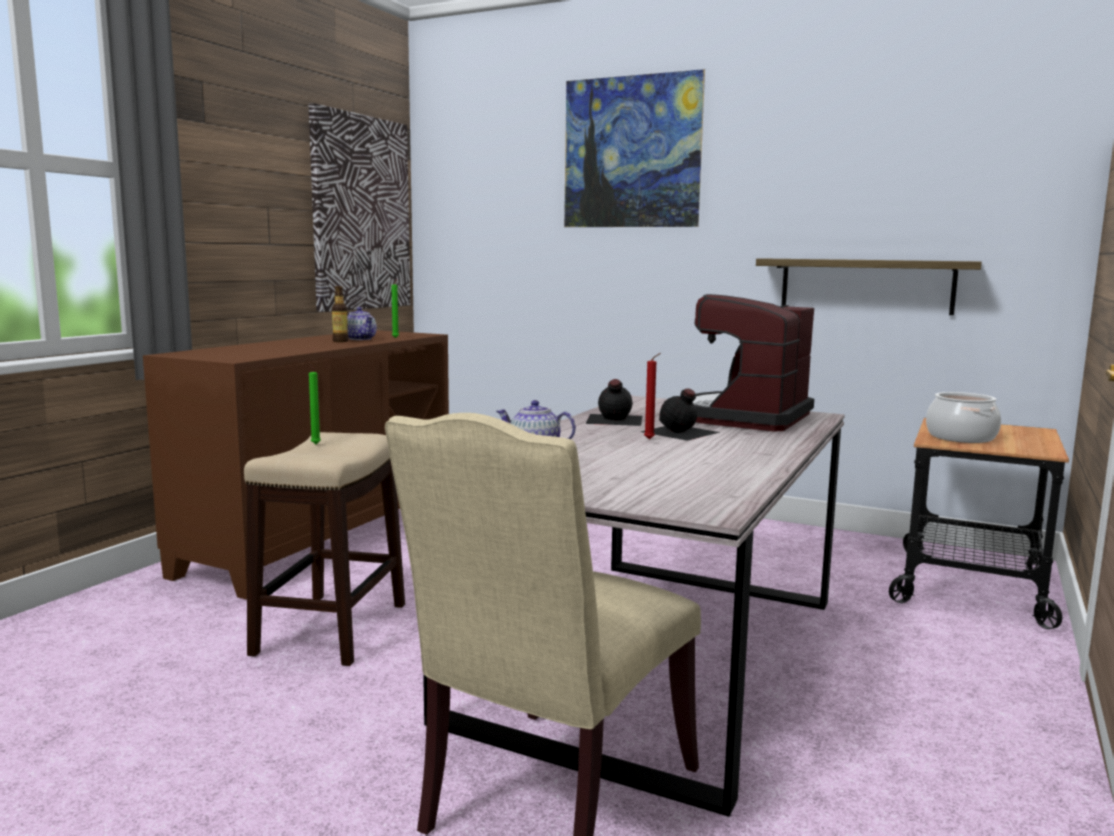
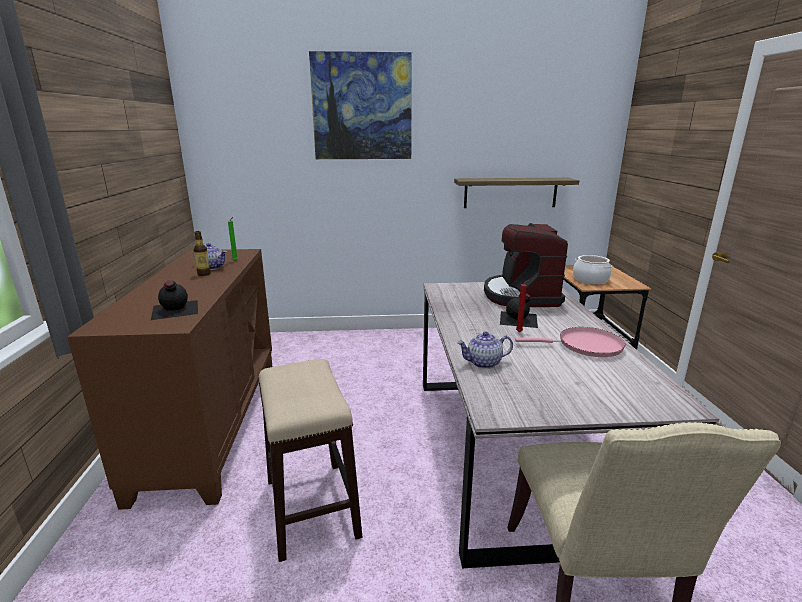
camera: 30 degrees left, 10 degrees up
picture [309,103,410,312] -> none
green candle [309,366,321,444] -> none
black bottle [586,379,642,426] -> black bottle moved to [151,280,198,320]
none -> pink frying pan [515,327,626,357]

